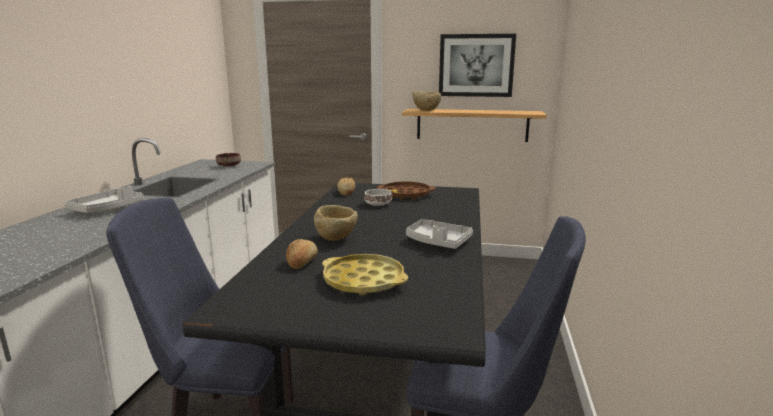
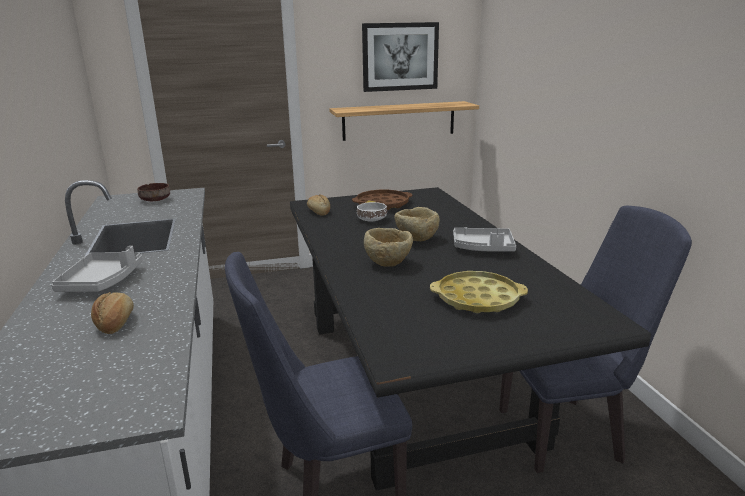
camera: 25 degrees left, 5 degrees up
bread [286,239,318,269] -> bread moved to [91,292,134,334]
beige bowl [412,91,441,111] -> beige bowl moved to [394,207,440,241]

